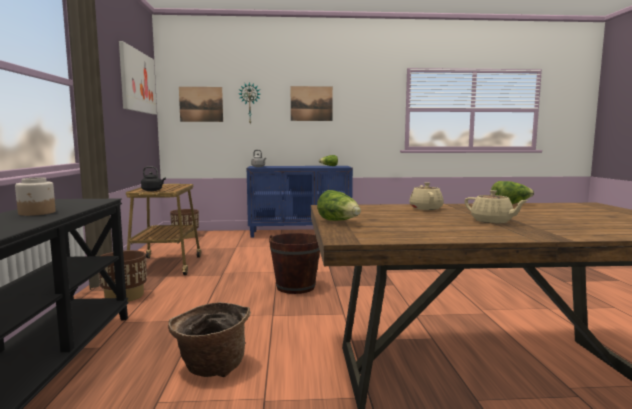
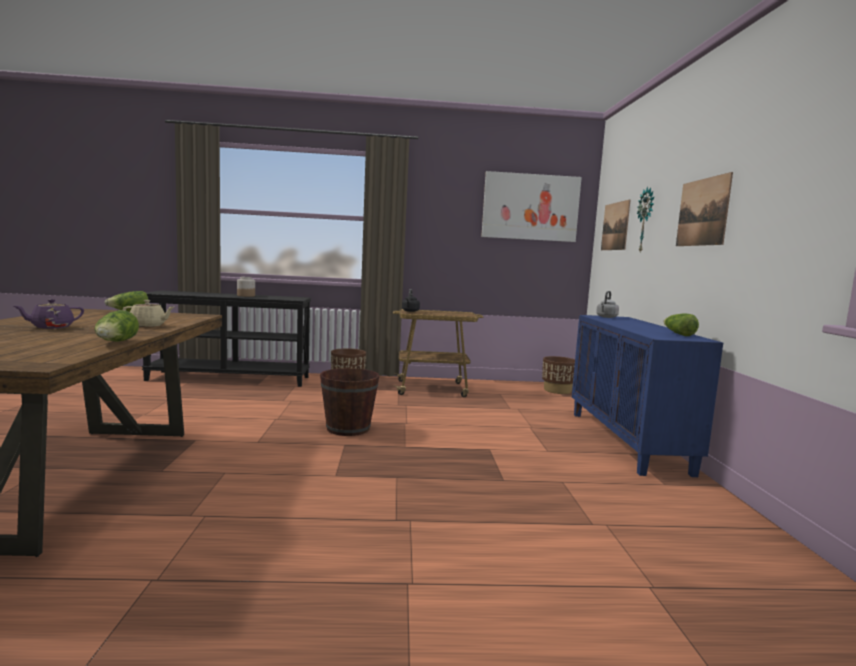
camera: 90 degrees right, 0 degrees up
basket [168,302,251,377] -> none
beige teapot [465,190,528,224] -> purple teapot [14,299,84,329]

